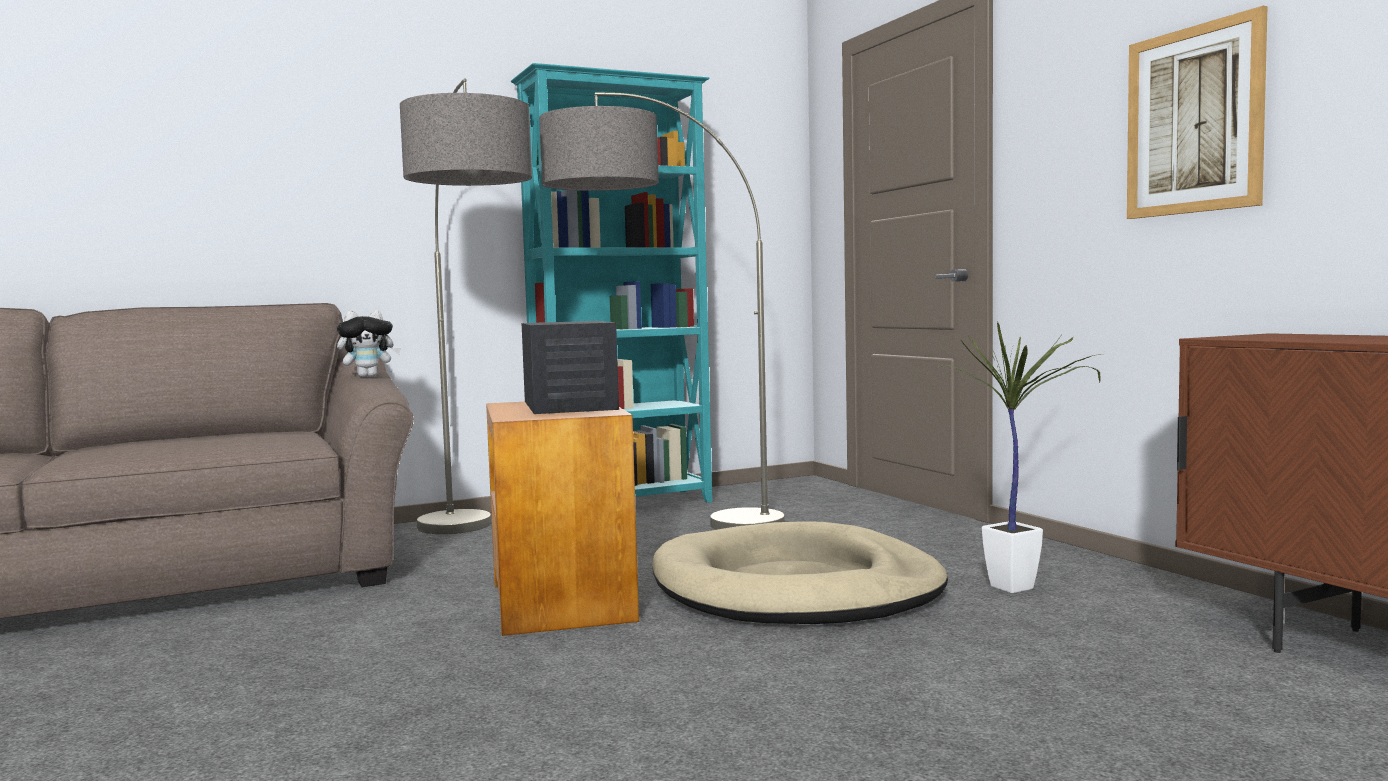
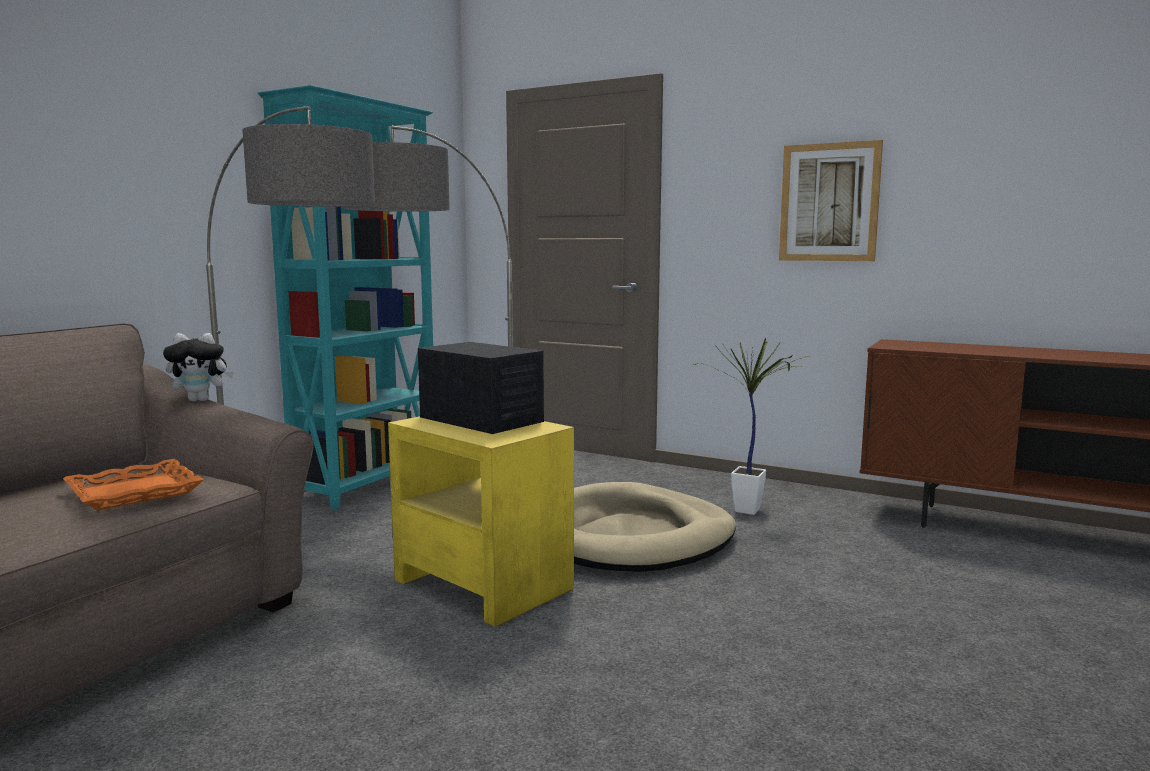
camera: 35 degrees left, 5 degrees up
plush toy [337,310,401,377] -> plush toy turned 45 degrees clockwise [163,333,234,401]
brown side table [486,402,639,636] -> yellow side table [388,416,574,627]
none -> orange tray [63,459,205,511]

